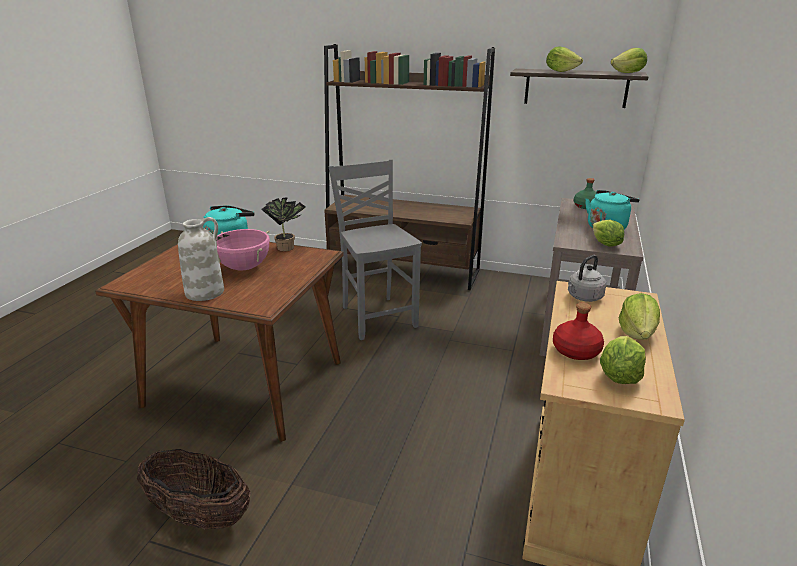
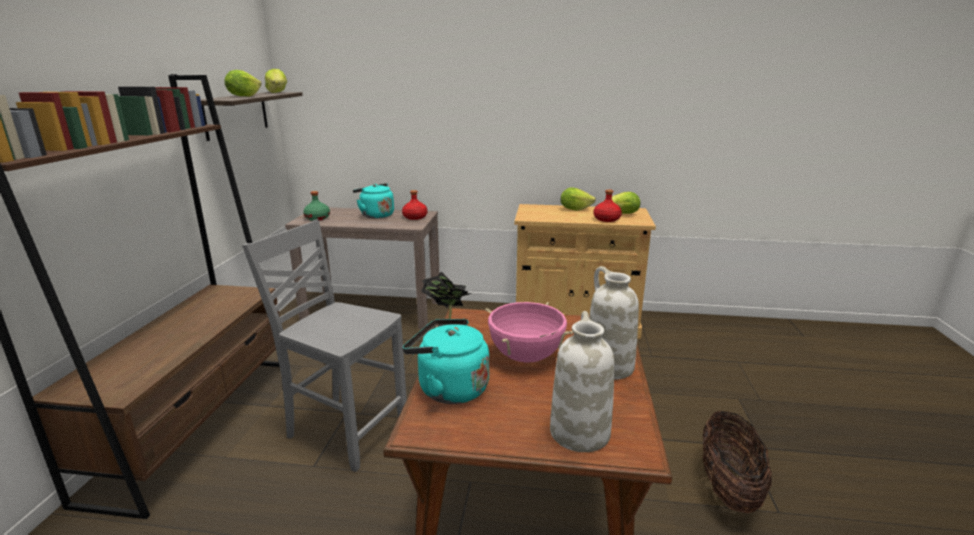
camera: 100 degrees left, 5 degrees down
grey chair [329,160,422,340] -> grey chair turned 60 degrees clockwise [242,219,407,472]
grey kettle [568,255,607,302] -> none
lettuce [593,219,624,247] -> red bottle [402,190,427,220]
none -> white vase [550,311,615,452]

